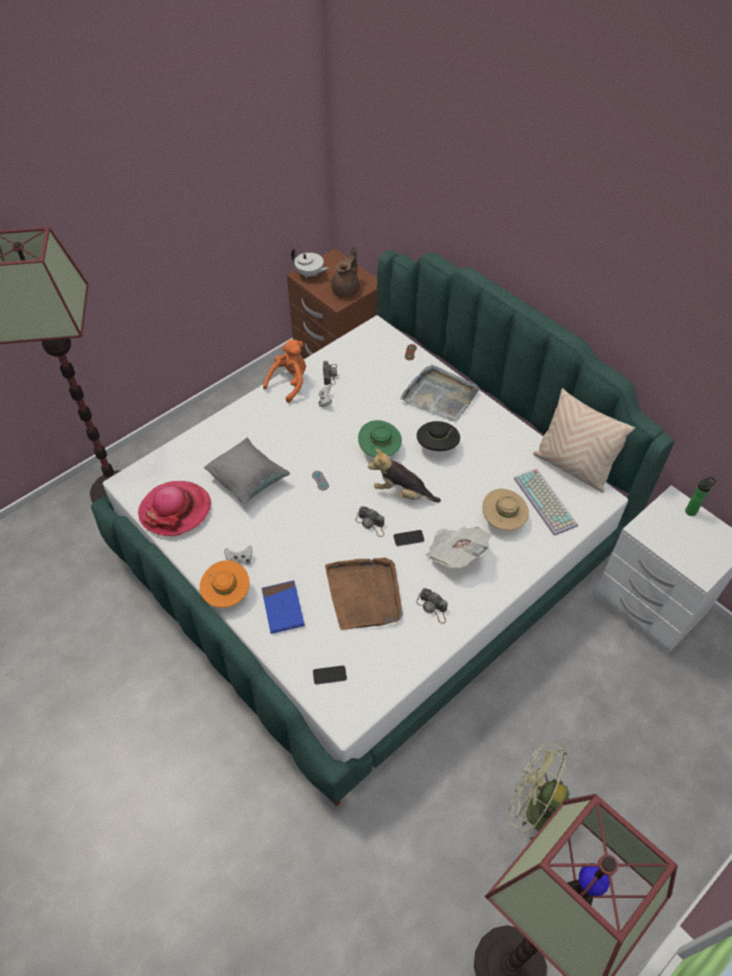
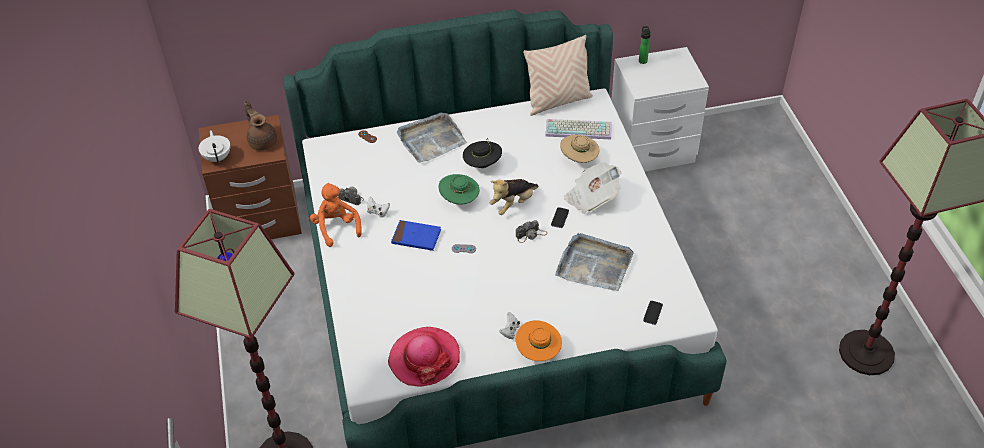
camera: 60 degrees left, 5 degrees down
grey pillow [204,438,290,504] -> none
blue book [262,580,305,634] -> blue book moved to [391,220,441,251]
white teapot [291,248,329,278] -> white teapot turned 75 degrees counterclockwise [199,130,230,163]
brown tray [325,558,403,630] -> grey tray [555,233,634,291]
camera [416,588,448,624] -> none
green fan [509,742,571,843] -> none

